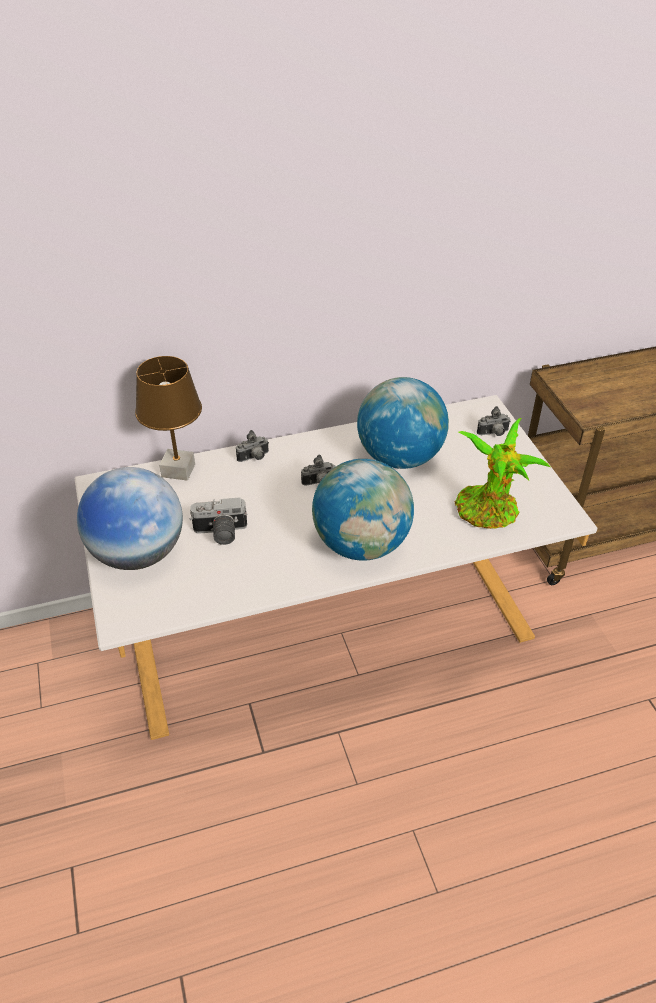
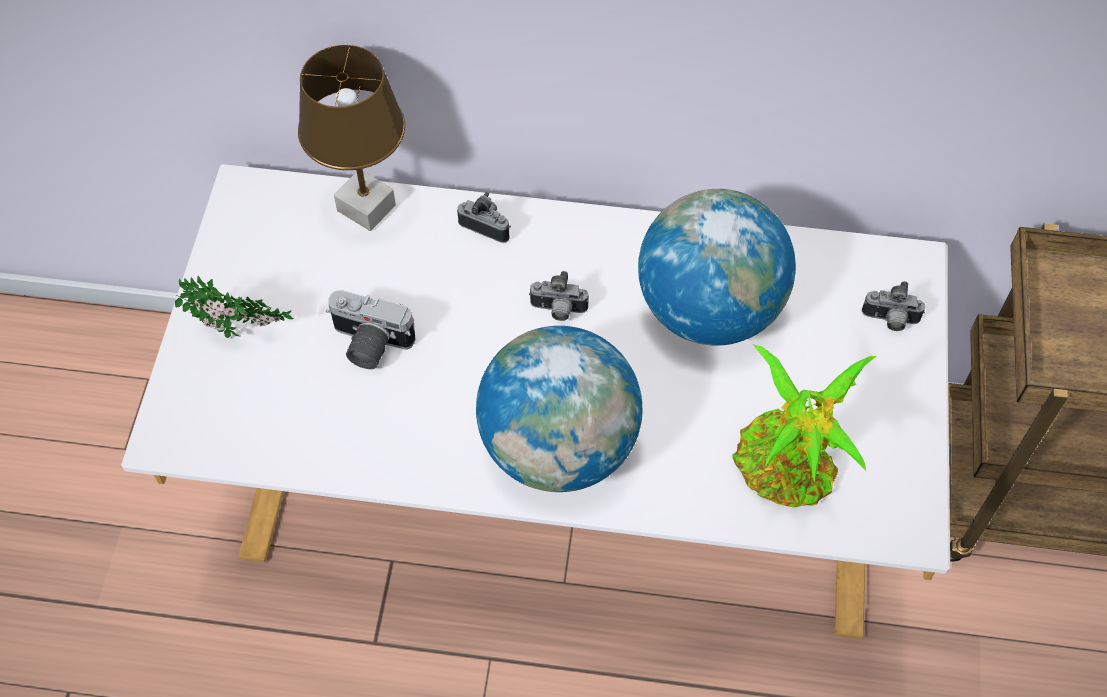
camera: 25 degrees right, 15 degrees up
globe [77,467,183,570] -> potted plant [175,276,294,338]
camera [236,430,269,462] -> camera turned 150 degrees counterclockwise [457,192,511,243]

